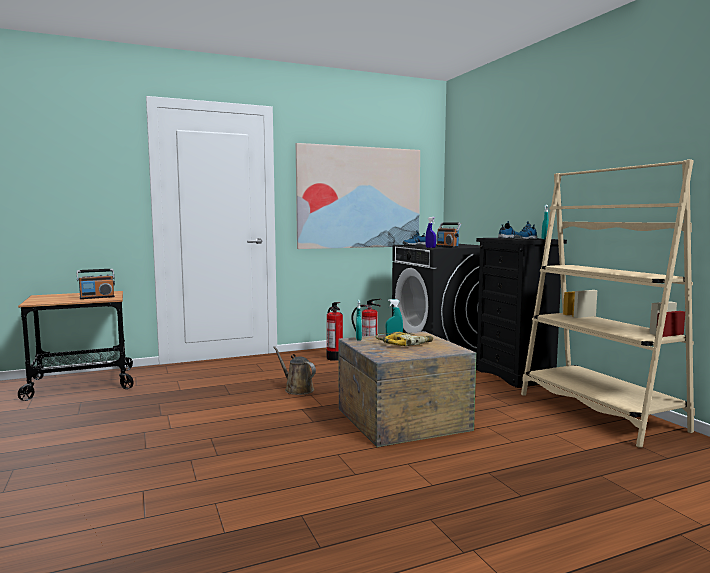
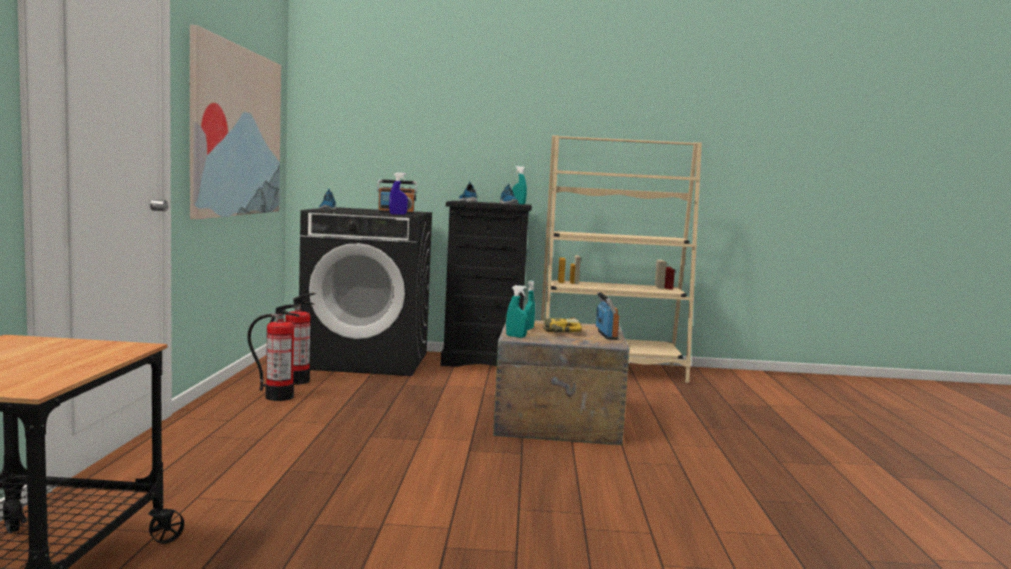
camera: 65 degrees left, 0 degrees up
radio [77,269,115,299] -> radio moved to [596,292,620,340]
brown watering can [273,346,316,395] -> none

